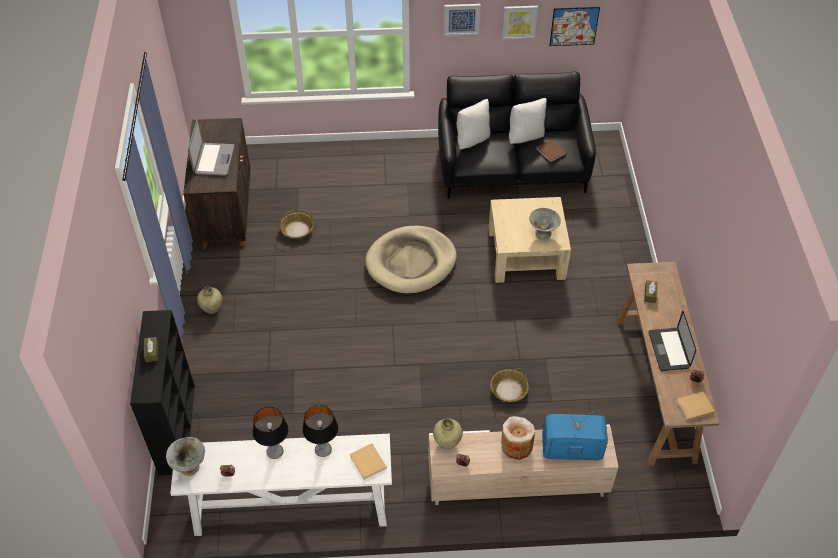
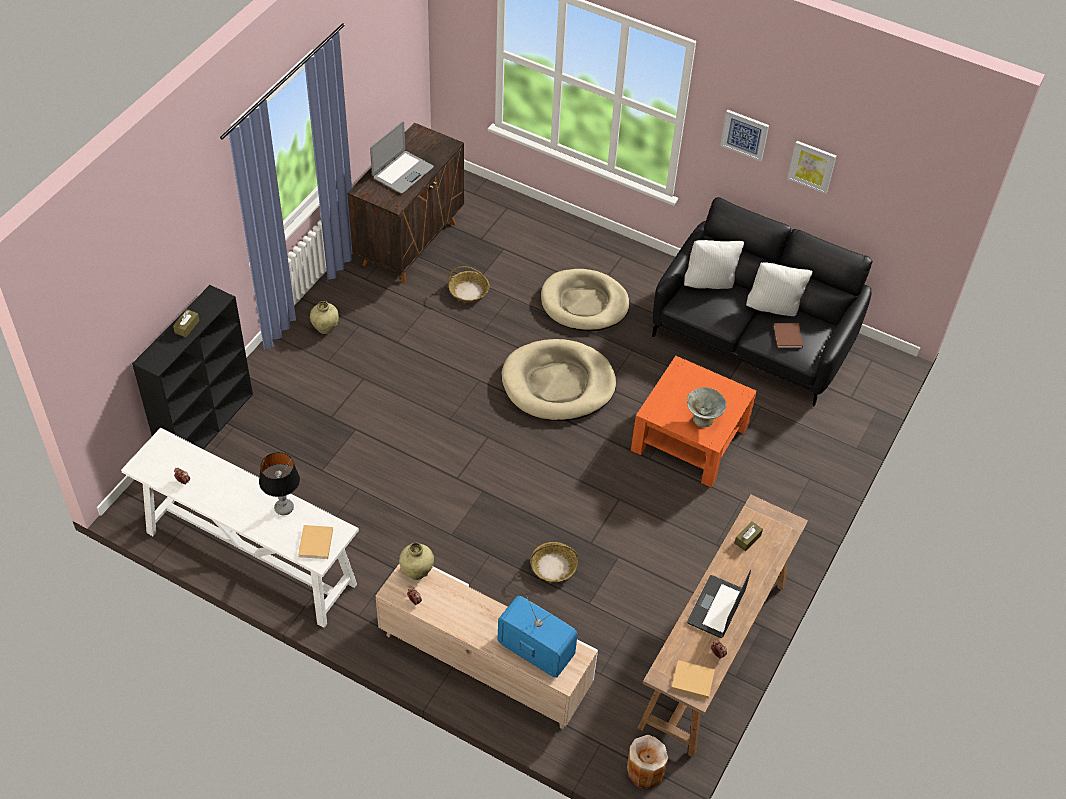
camera: 30 degrees right, 0 degrees up
grey bowl [166,437,205,476] -> none
table lamp [252,407,289,459] -> none
beige coffee table [488,197,571,283] -> orange coffee table [631,356,757,488]
beige vase [501,416,535,460] -> beige vase moved to [627,735,668,789]
picture [549,7,600,46] -> none
none -> beige dog bed [541,269,629,331]

